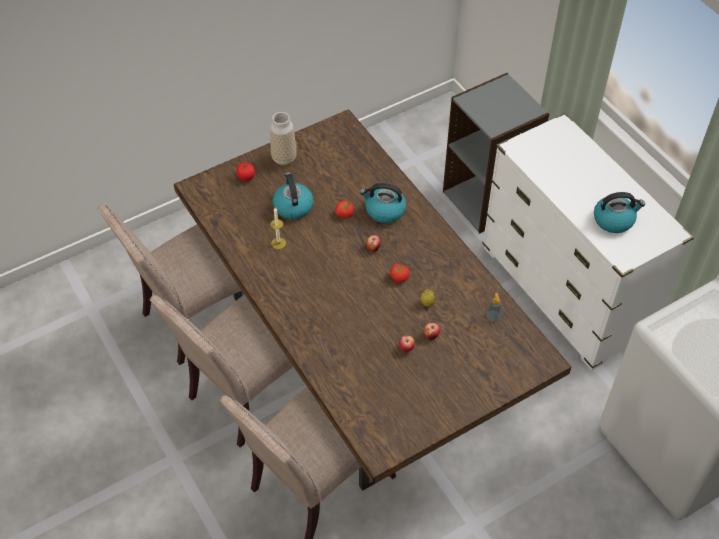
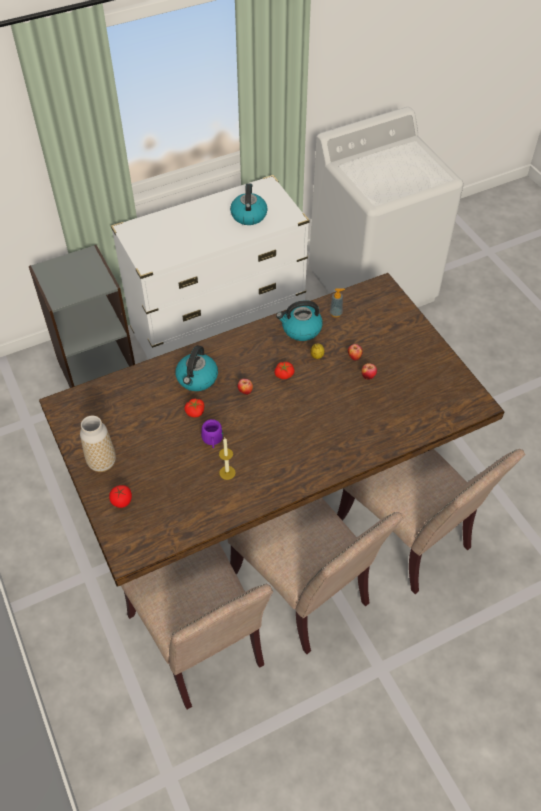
camera: 85 degrees left, 0 degrees up
kettle [273,172,313,219] -> kettle moved to [276,300,323,341]
none -> purple mug [201,419,223,449]

